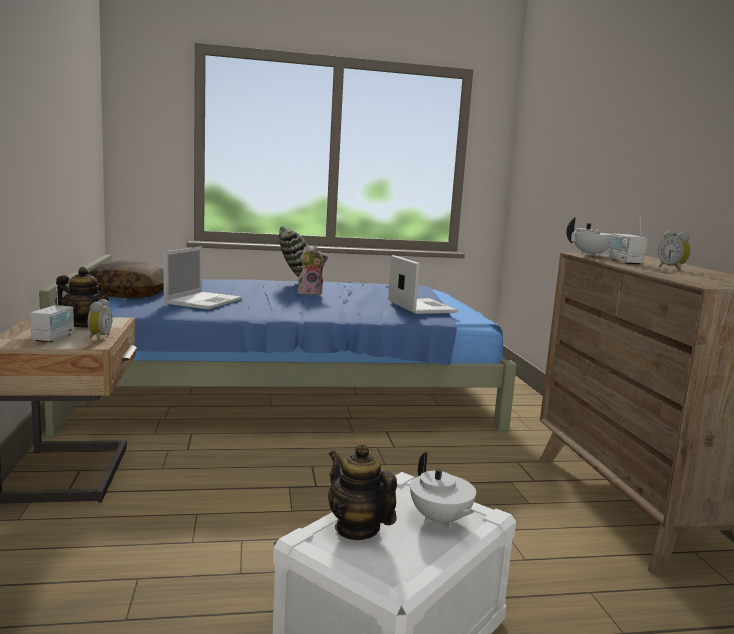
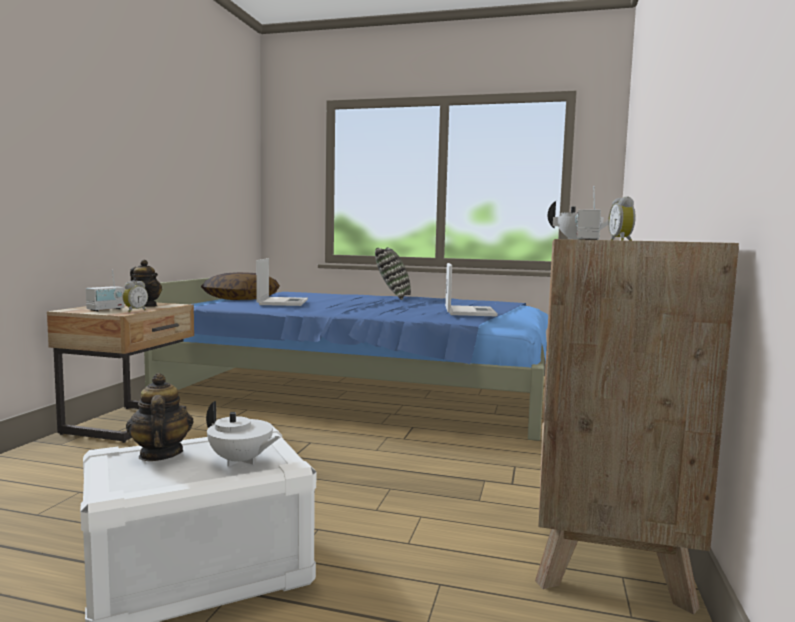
camera: 25 degrees right, 5 degrees down
laptop [163,246,242,310] -> laptop turned 45 degrees counterclockwise [256,258,308,306]
plush toy [297,245,328,295] -> none
white teapot [410,452,476,528] -> white teapot turned 60 degrees counterclockwise [206,401,280,467]

